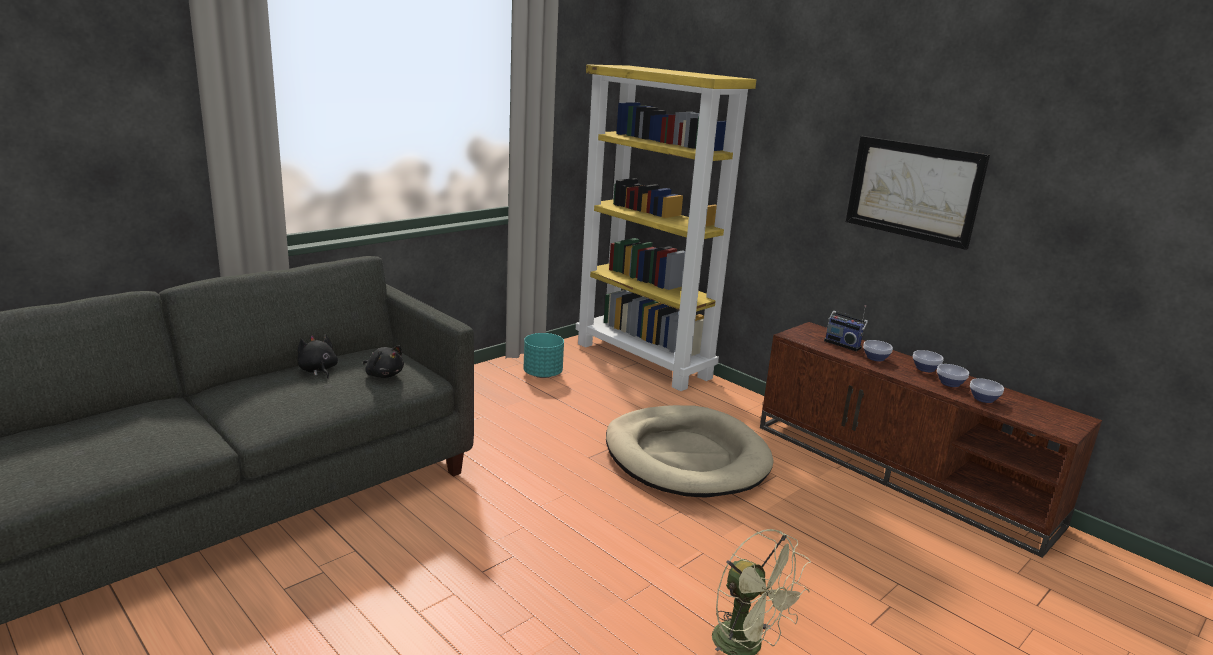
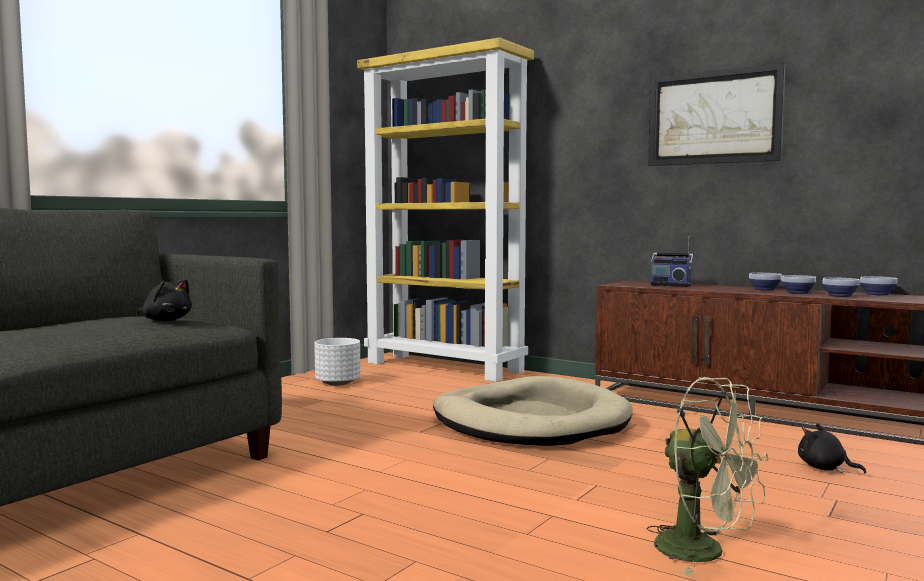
camera: 10 degrees left, 15 degrees down
black plush toy [298,335,338,379] -> black plush toy moved to [798,424,866,474]
turquoise planter [524,333,564,378] -> white planter [314,338,361,386]
bowl [863,340,893,362] -> bowl moved to [860,276,897,295]

